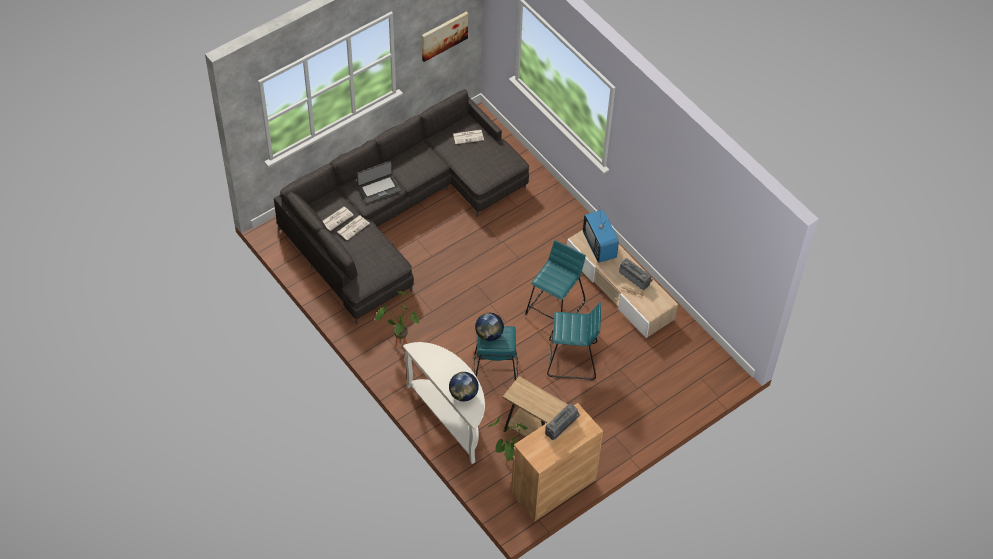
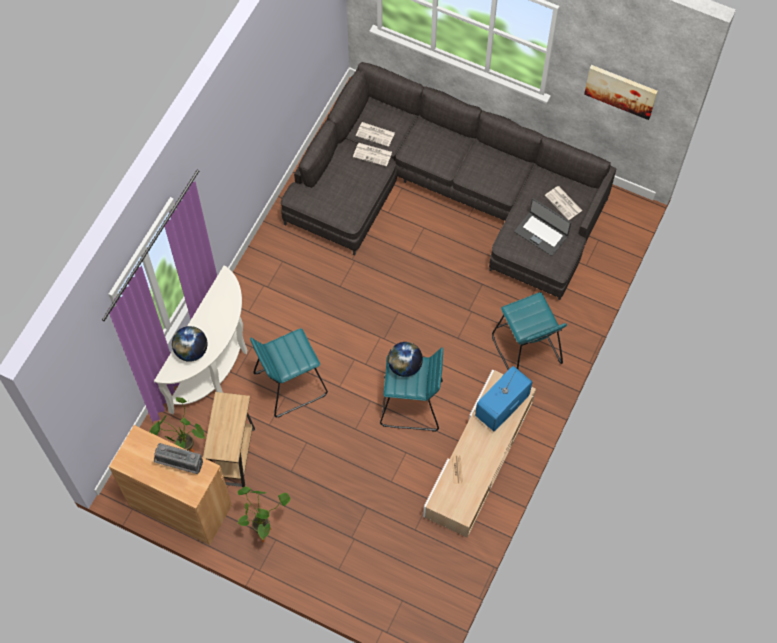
camera: 65 degrees right, 10 degrees up
laptop [357,161,401,204] -> laptop moved to [514,198,571,256]
potted plant [375,291,419,348] -> potted plant moved to [237,486,290,542]
globe [475,313,504,341] -> globe moved to [388,342,423,377]
turquoise stool [547,302,601,380] -> turquoise stool moved to [492,292,567,370]
radio [619,258,653,290] -> none

